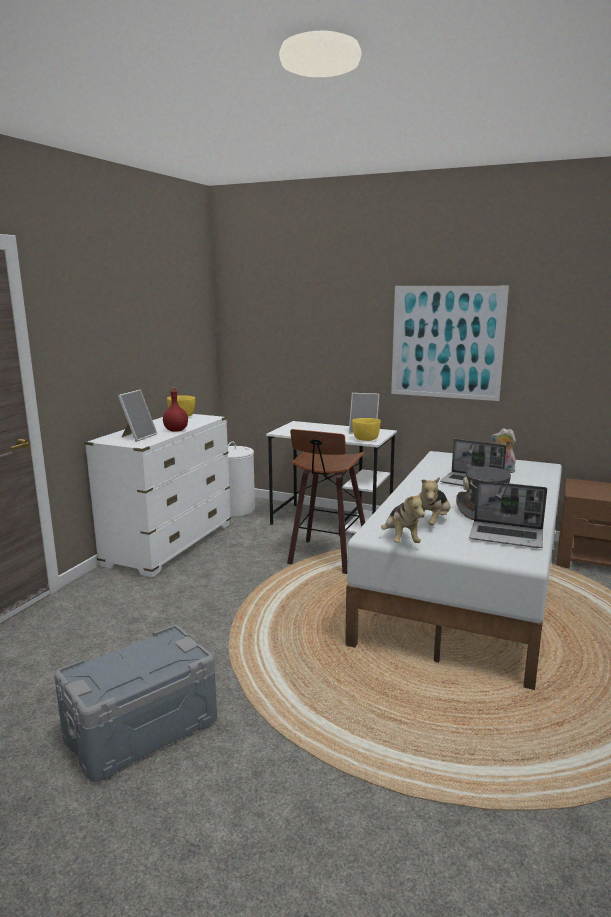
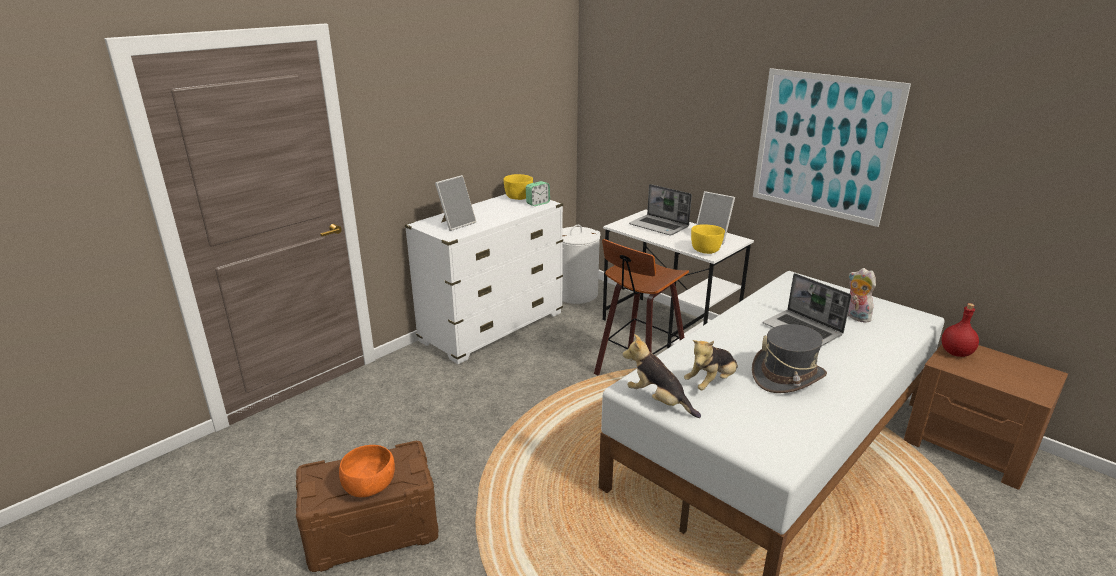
camera: 20 degrees right, 10 degrees up
grey storage box [54,625,217,782] -> brown storage box [296,441,439,572]
red bottle [163,387,188,432] -> red bottle moved to [941,303,979,357]
plush toy [381,491,425,543] -> plush toy turned 120 degrees clockwise [623,334,701,418]
laptop [469,480,547,548] -> laptop moved to [629,184,692,235]
none -> orange bowl [339,445,395,497]
none -> alarm clock [526,181,550,206]

